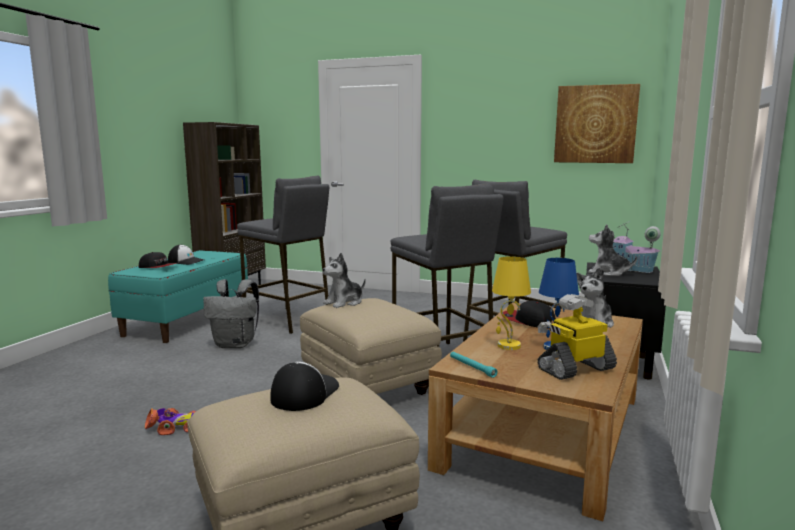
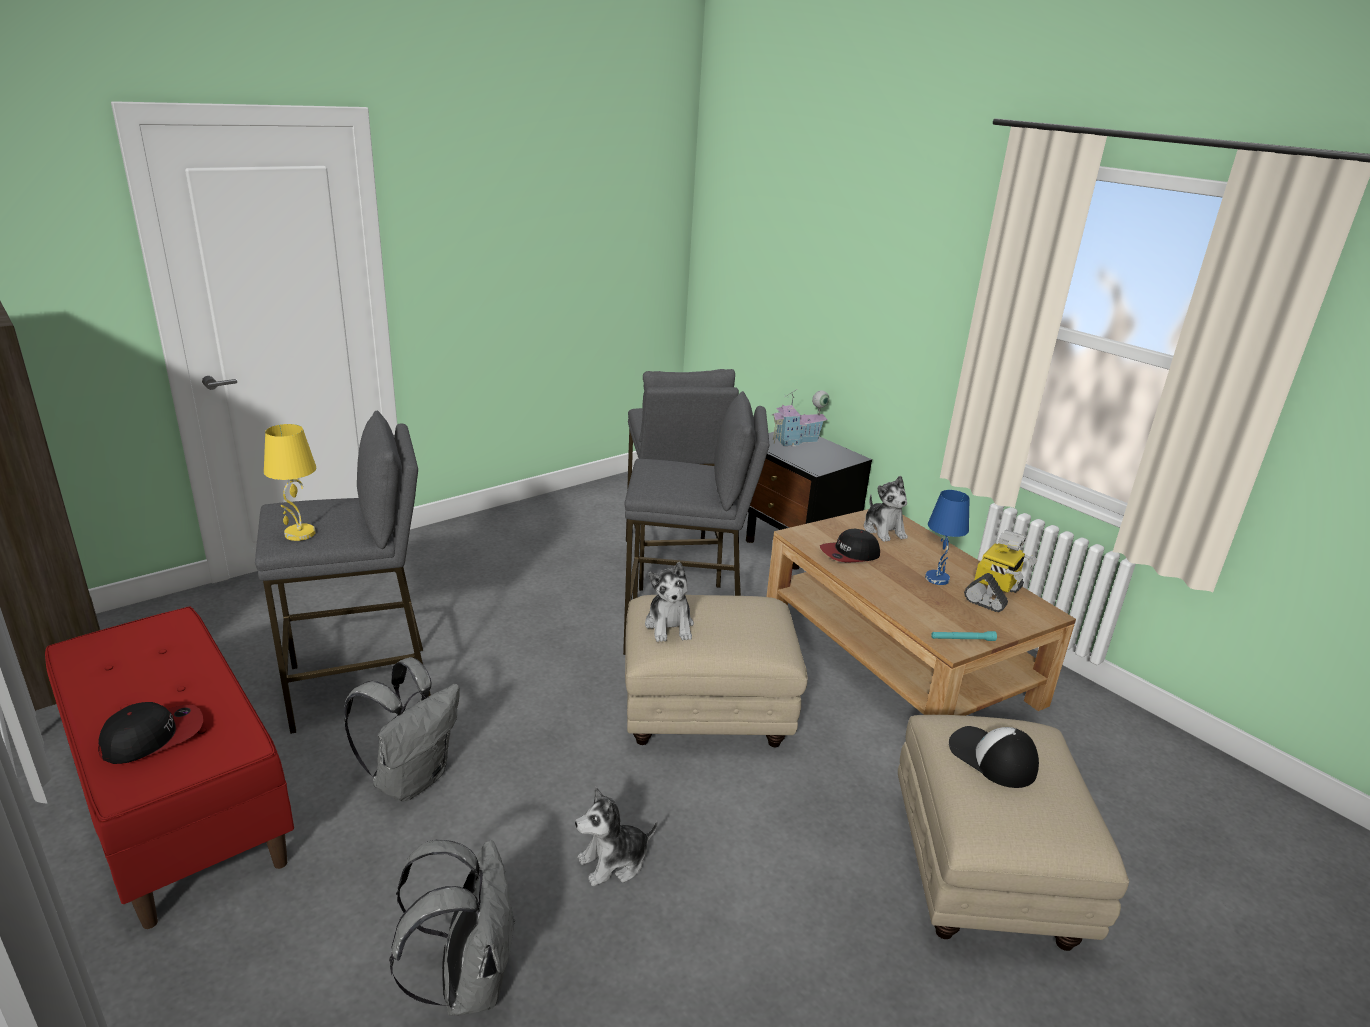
camera: 60 degrees left, 15 degrees up
turquoise bench [108,250,248,343] -> red bench [45,607,294,929]
toy car [145,408,196,435] -> none
cap [168,244,204,265] -> none
yellow table lamp [492,256,531,350] -> yellow table lamp moved to [264,424,316,541]
toy robot [537,294,617,380] -> toy robot turned 150 degrees counterclockwise [964,530,1037,612]
picture [554,84,640,163] -> none
plush toy [588,224,638,276] -> plush toy moved to [575,787,658,886]
none -> grey backpack [389,840,515,1016]

